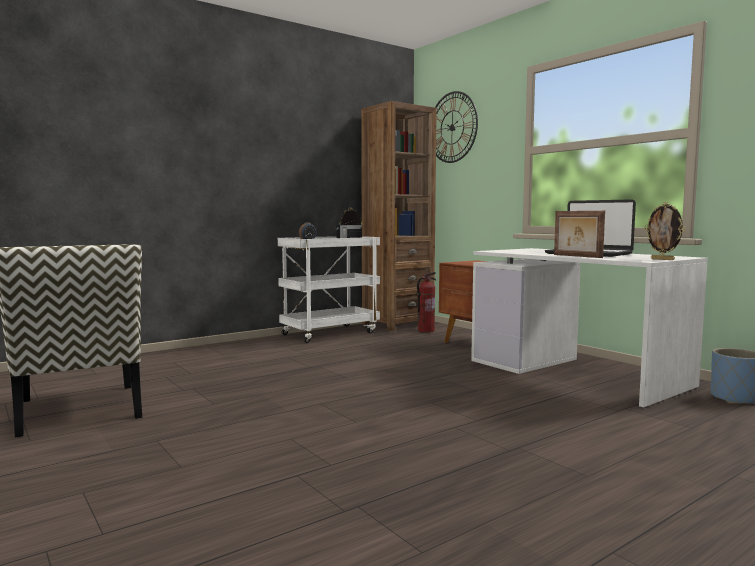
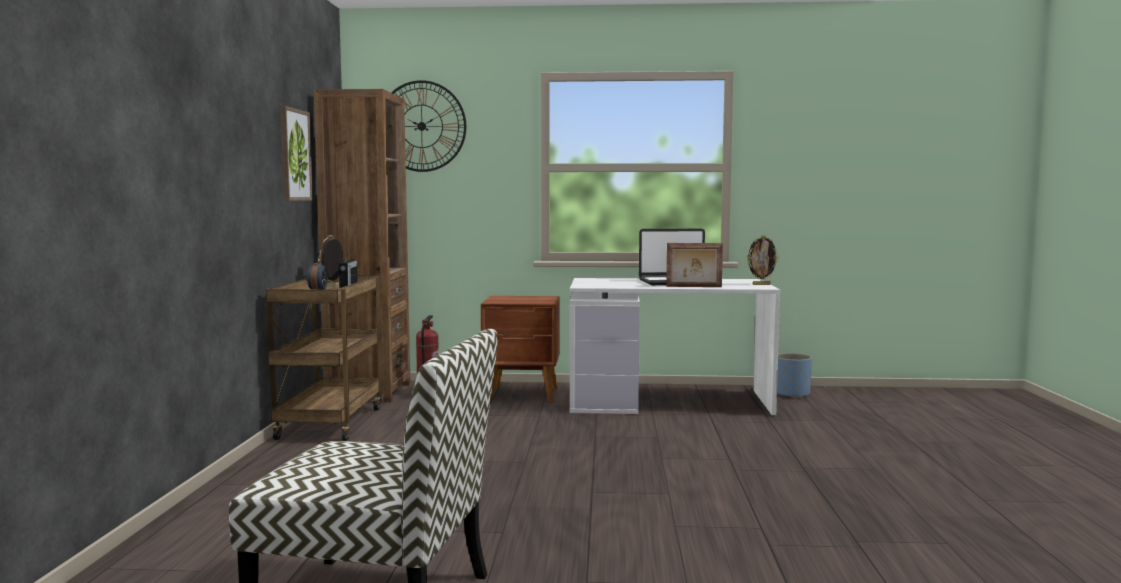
camera: 50 degrees left, 0 degrees up
white cart [278,236,380,343] -> brown cart [266,275,383,441]
none -> picture [280,106,313,201]

